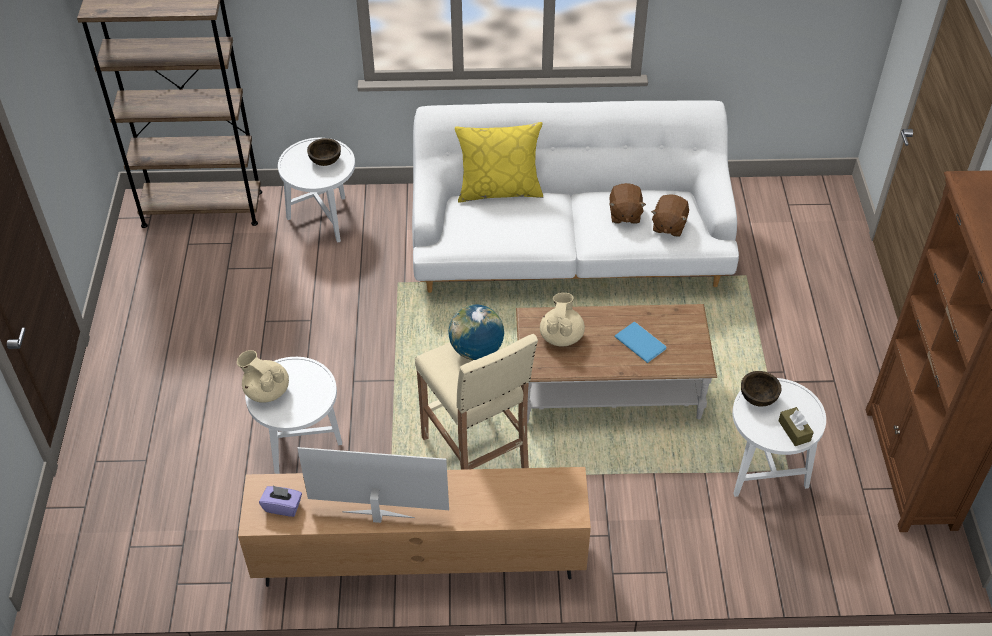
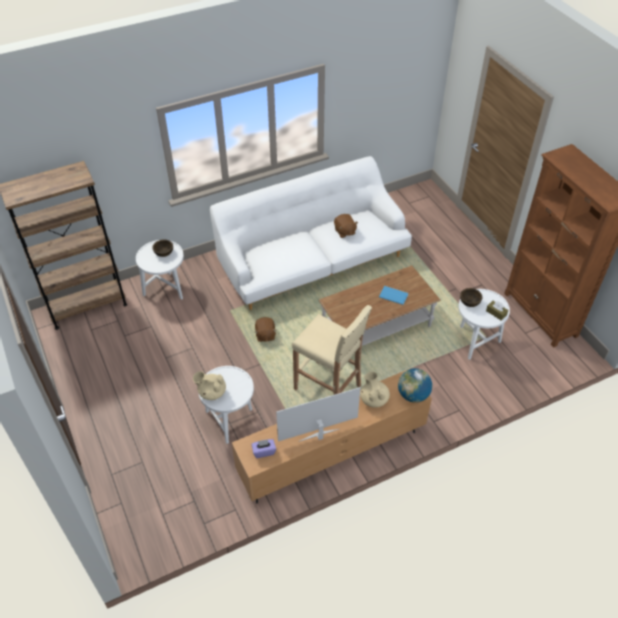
camera: 25 degrees left, 0 degrees up
globe [449,305,504,360] -> globe moved to [398,368,432,403]
yellow pillow [455,122,543,202] -> none
beige teapot [540,293,585,347] -> beige teapot moved to [360,372,390,408]
brown plush toy [651,194,689,237] -> brown plush toy moved to [255,317,276,342]

